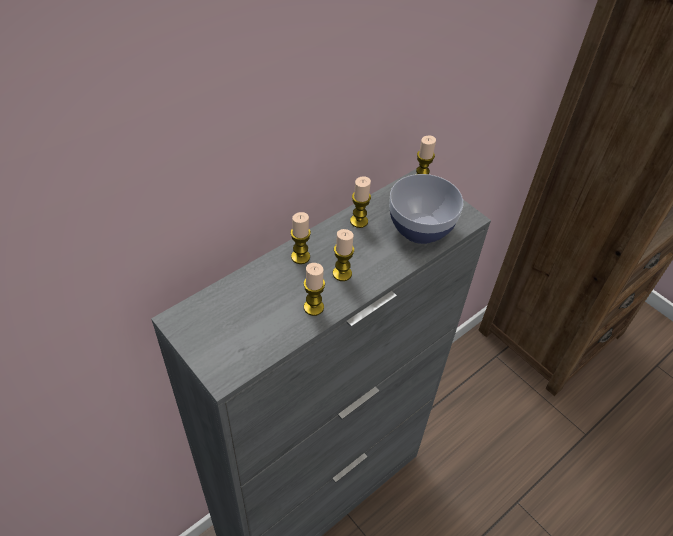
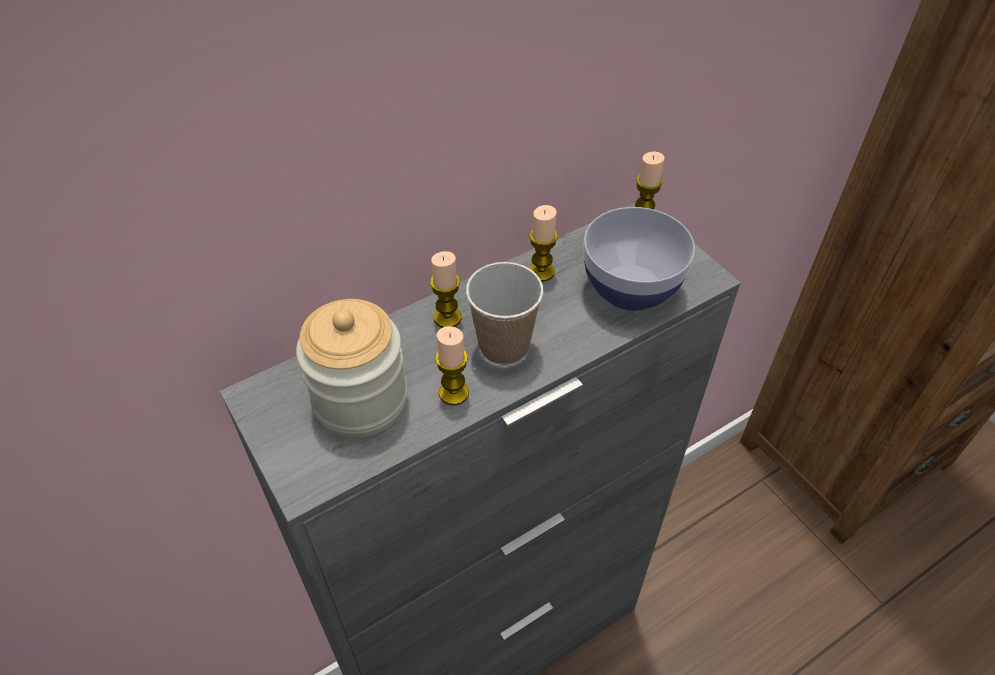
camera: 10 degrees right, 0 degrees up
candle [333,229,354,281] -> cup [466,262,544,365]
none -> jar [296,299,408,438]

